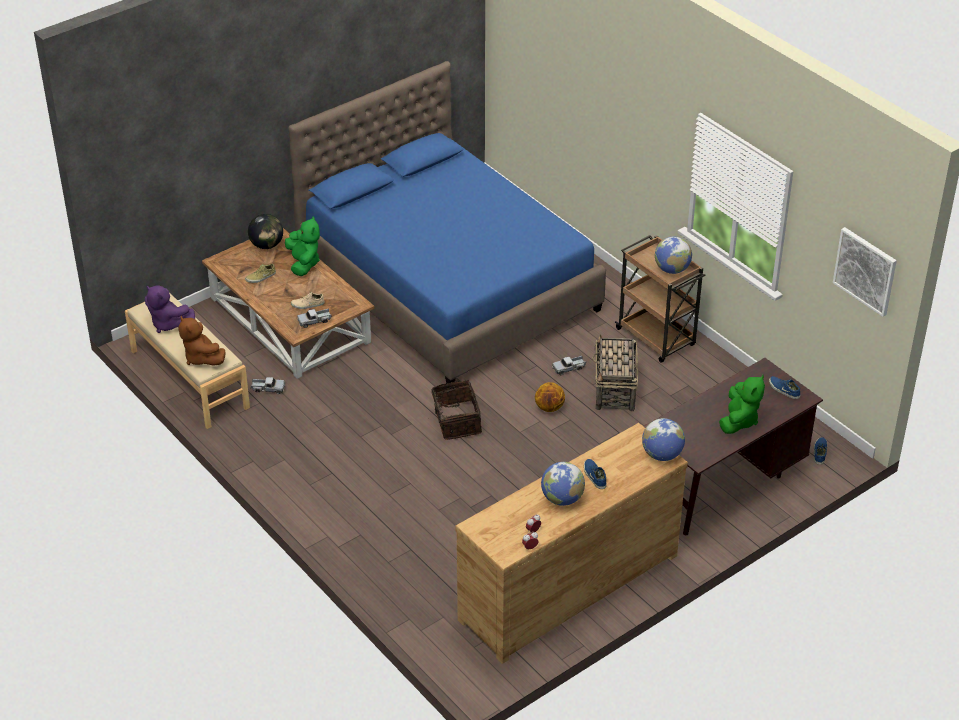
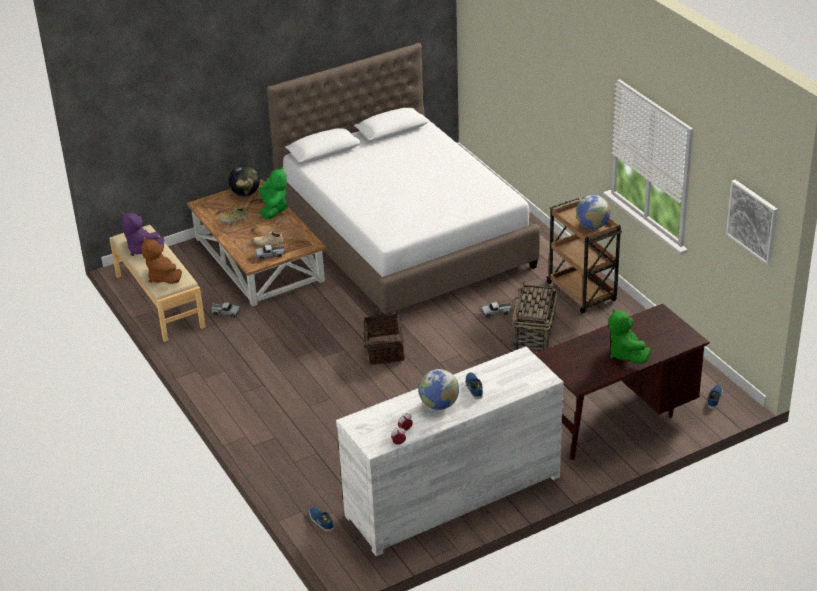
camera: 10 degrees right, 5 degrees down
blue bed [288,61,606,383] -> white bed [267,43,540,314]
brown dresser [456,423,688,664] -> white dresser [336,347,564,556]
basketball [535,382,565,412] -> none
globe [642,418,685,461] -> none
green plush toy [719,375,765,434] -> green plush toy turned 135 degrees clockwise [609,308,651,363]
blue shoe [769,376,801,399] -> blue shoe moved to [309,507,334,532]

